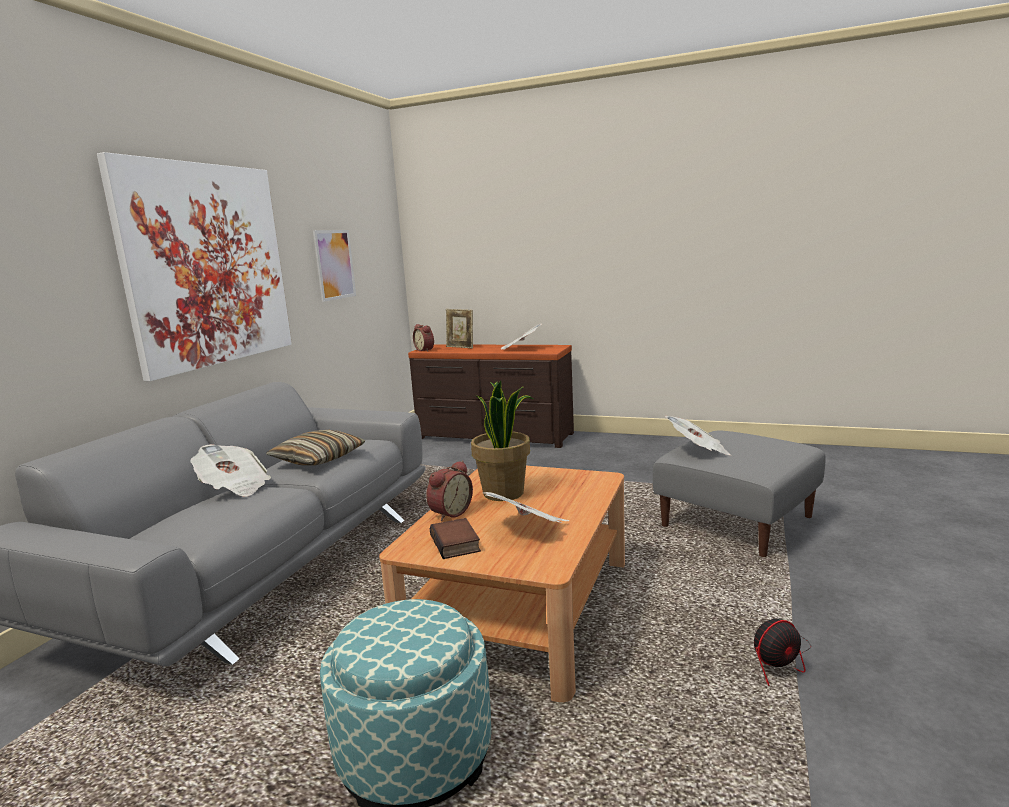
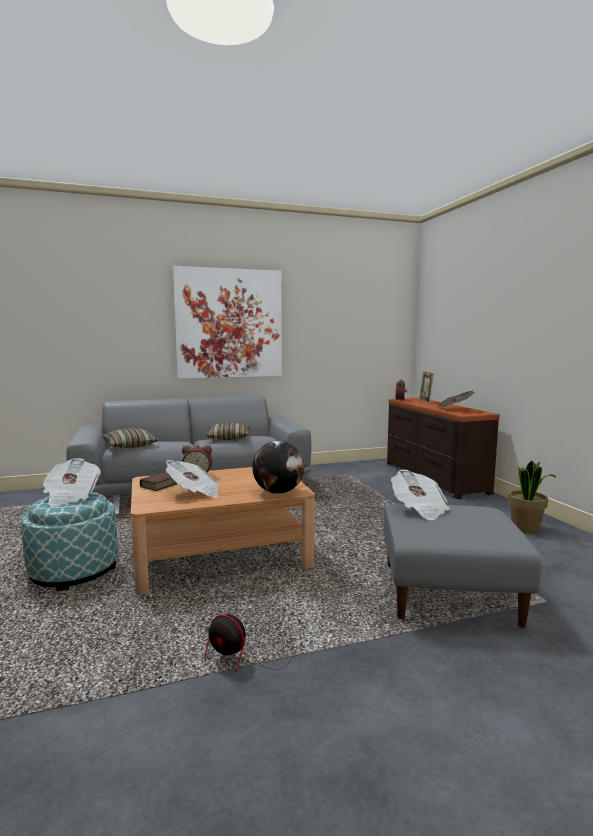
camera: 50 degrees right, 5 degrees down
newspaper [190,444,271,496] -> newspaper moved to [42,458,101,506]
picture [313,230,356,302] -> none
potted plant [471,381,533,501] -> potted plant moved to [508,460,557,533]
none -> pillow [102,428,158,448]
none -> globe [252,441,304,494]

